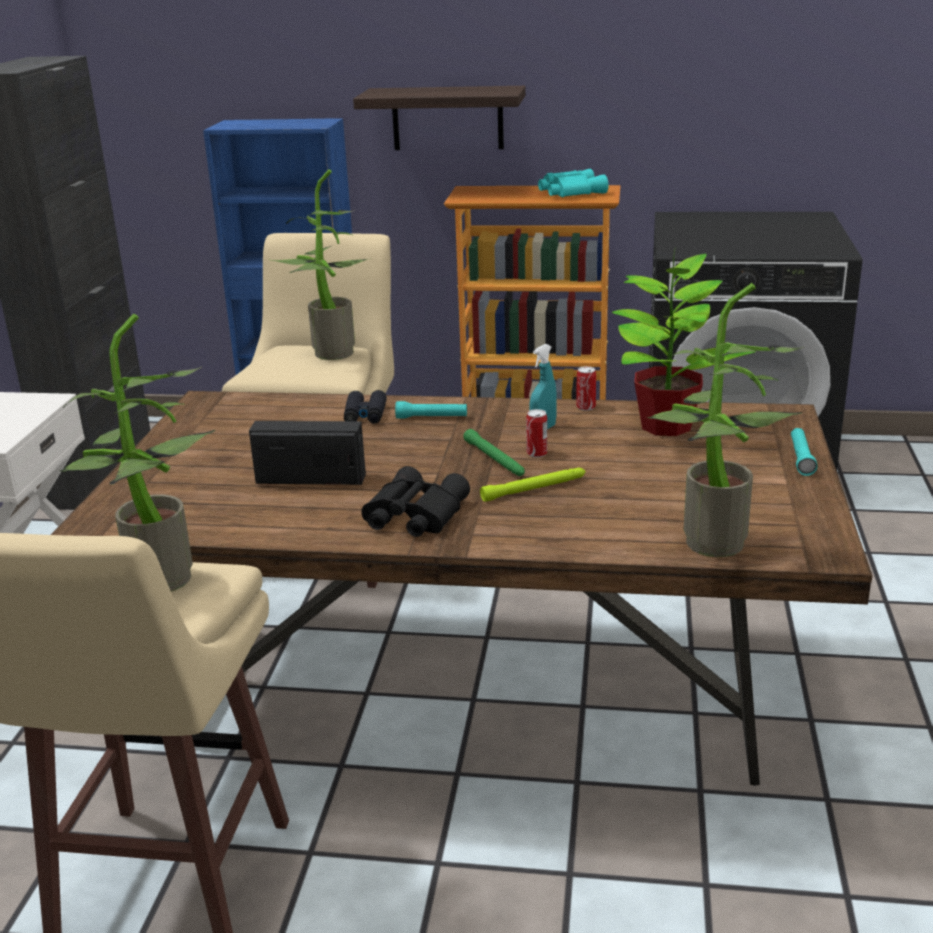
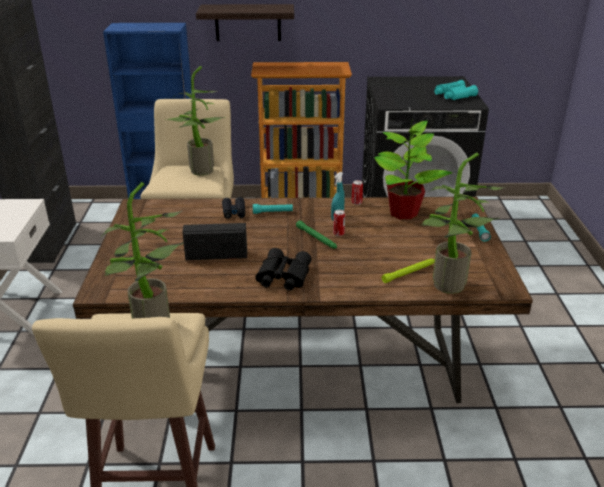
camera: 10 degrees left, 5 degrees up
green flashlight [480,468,585,502] -> green flashlight moved to [382,258,435,283]
turquoise binoculars [538,169,609,197] -> turquoise binoculars moved to [434,80,478,100]

